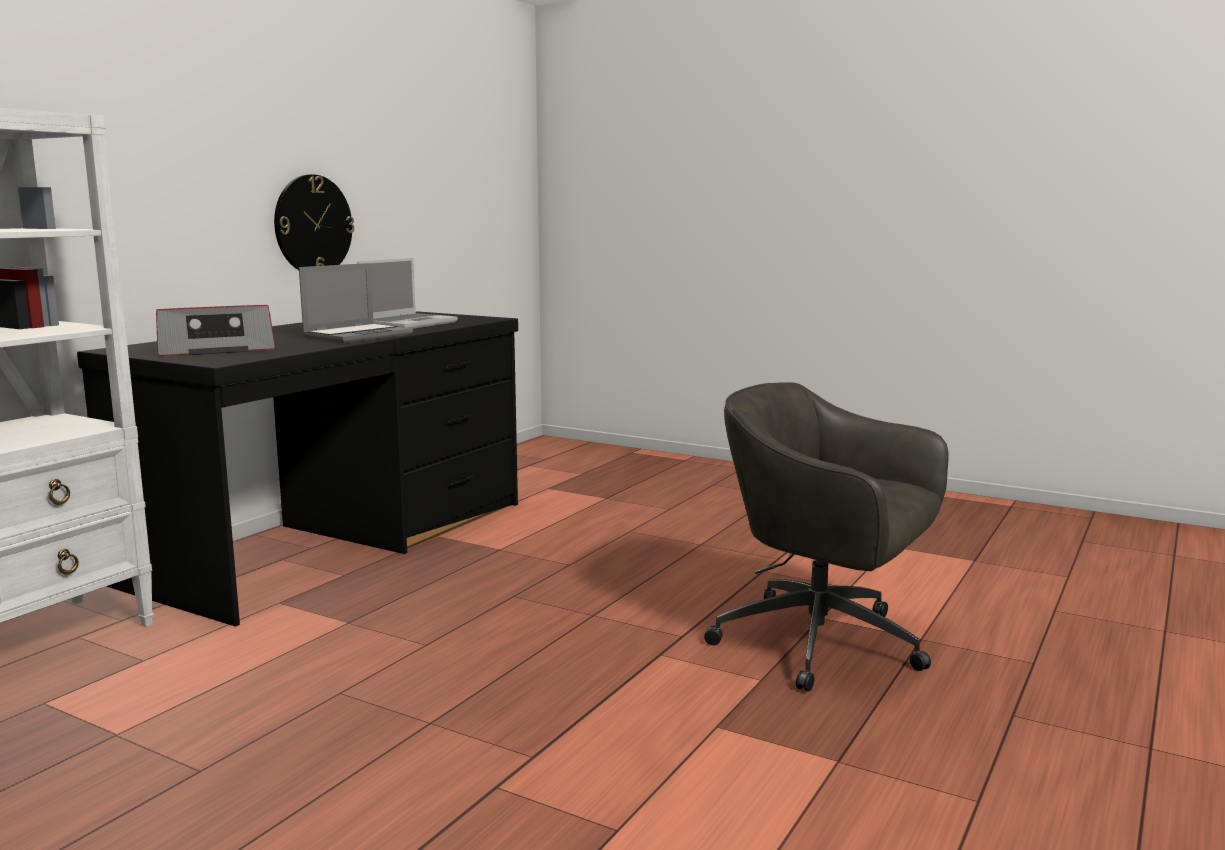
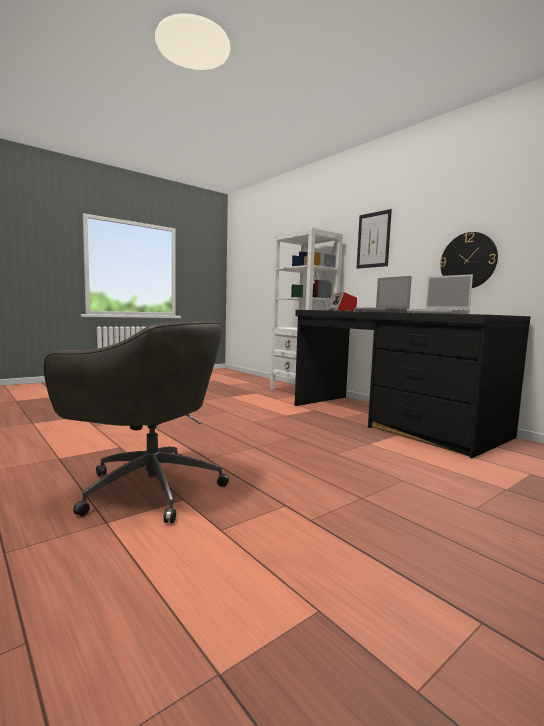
camera: 110 degrees right, 5 degrees down
grey office chair [704,382,949,692] -> grey office chair turned 60 degrees clockwise [44,321,229,523]
none -> picture [357,209,392,269]

